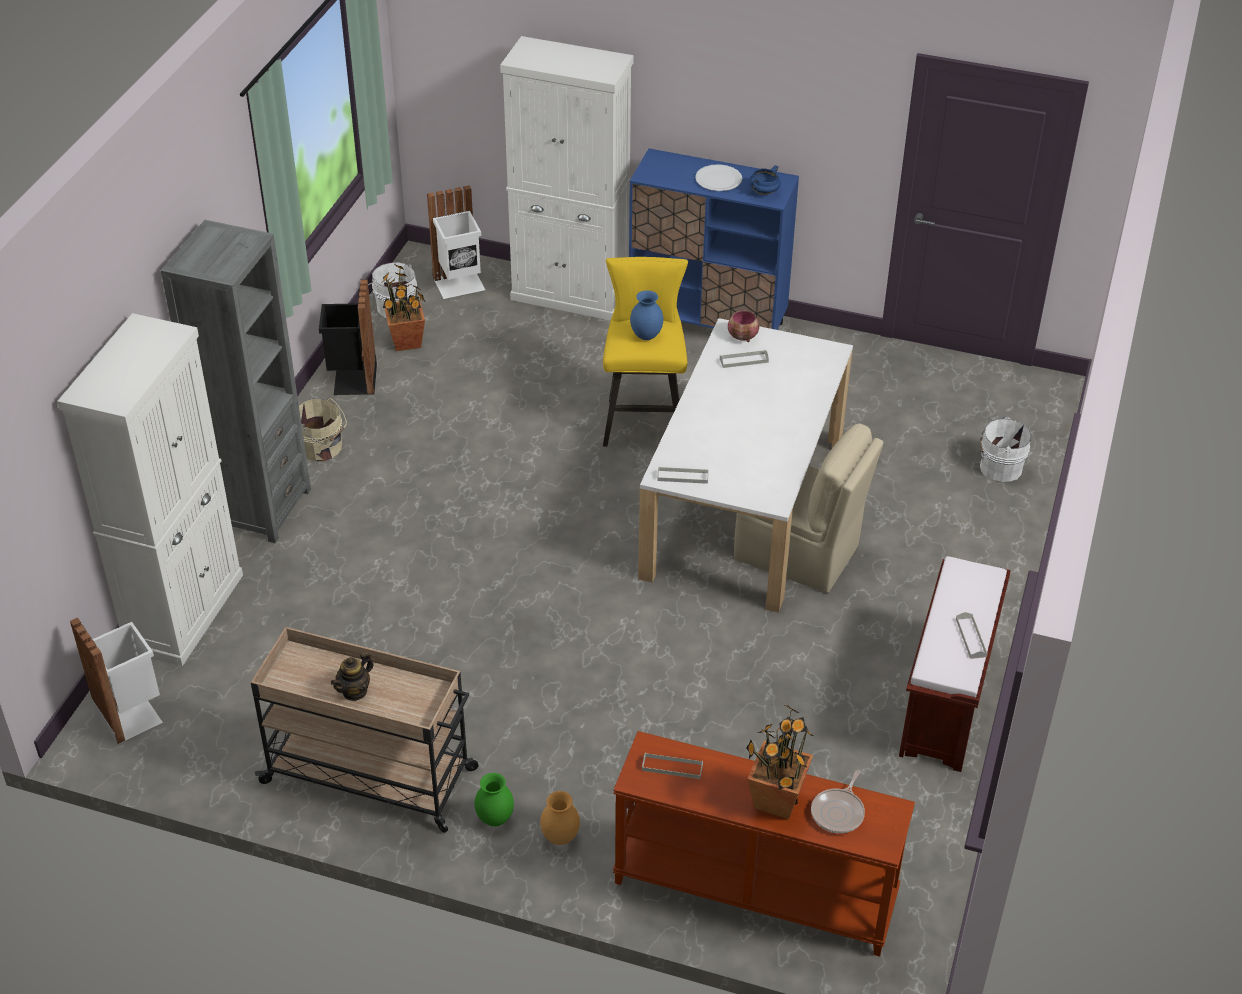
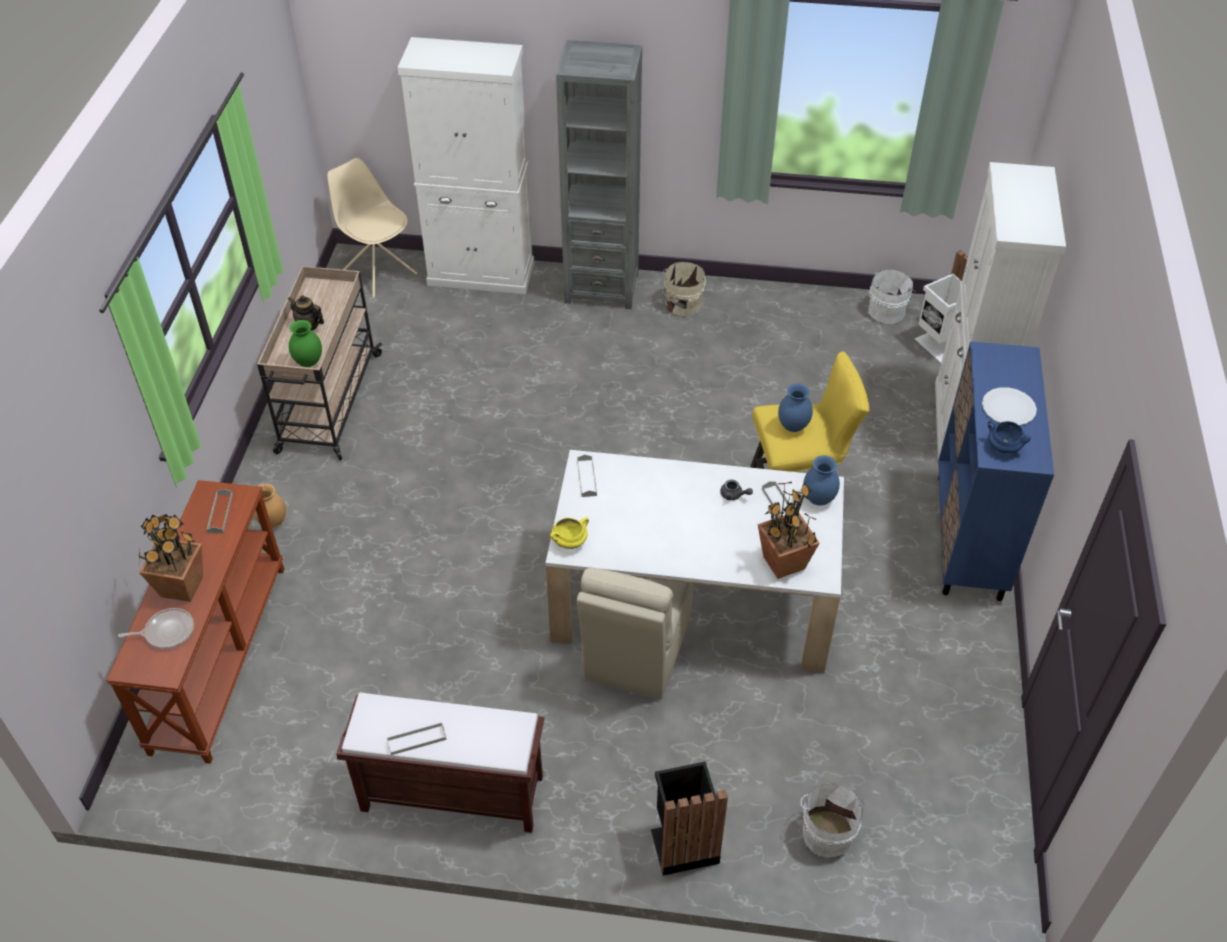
camera: 80 degrees right, 5 degrees up
white trash can [70,617,163,744] -> beige chair [327,158,417,298]
black trash can [319,279,377,395] -> black trash can moved to [651,761,728,876]
potted plant [383,264,425,351] -> potted plant moved to [758,482,820,579]
green vase [474,773,514,826] -> green vase moved to [289,320,322,367]
bowl [728,311,759,342] -> blue vase [803,455,840,506]
frying pan [811,770,865,833] -> frying pan turned 150 degrees clockwise [118,608,194,649]
none -> yellow cooking pot [550,517,589,549]
none -> grey teapot [720,480,753,500]

